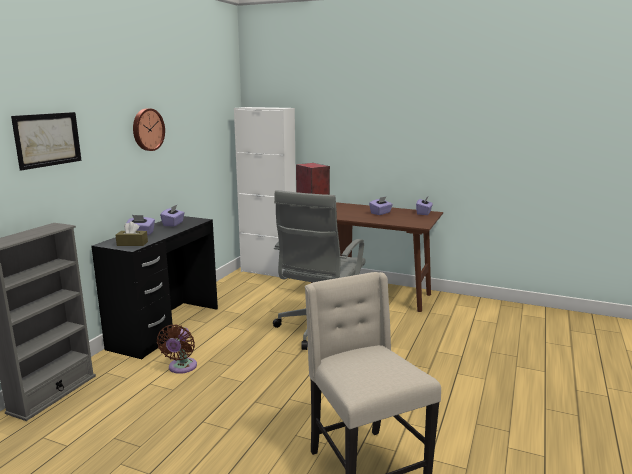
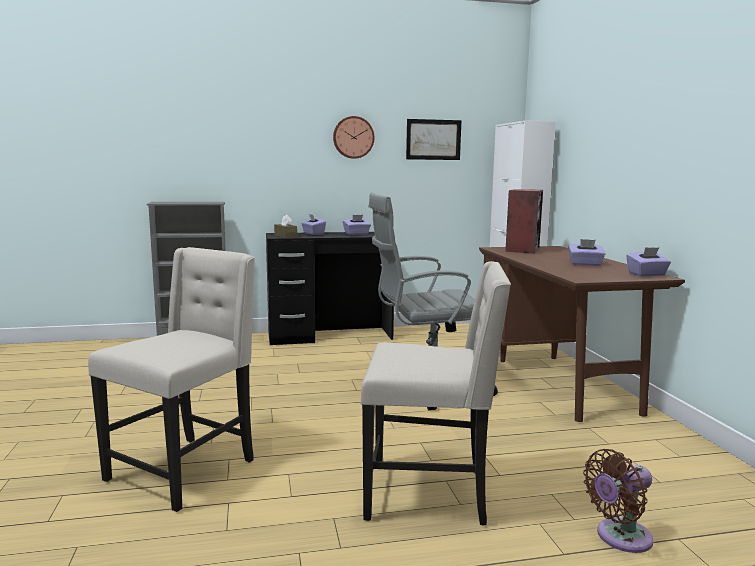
camera: 55 degrees right, 5 degrees down
picture [11,112,82,171] -> picture moved to [406,119,461,160]
brown fan [157,324,197,374] -> brown fan moved to [583,449,653,553]
none -> beige chair [361,261,511,525]

